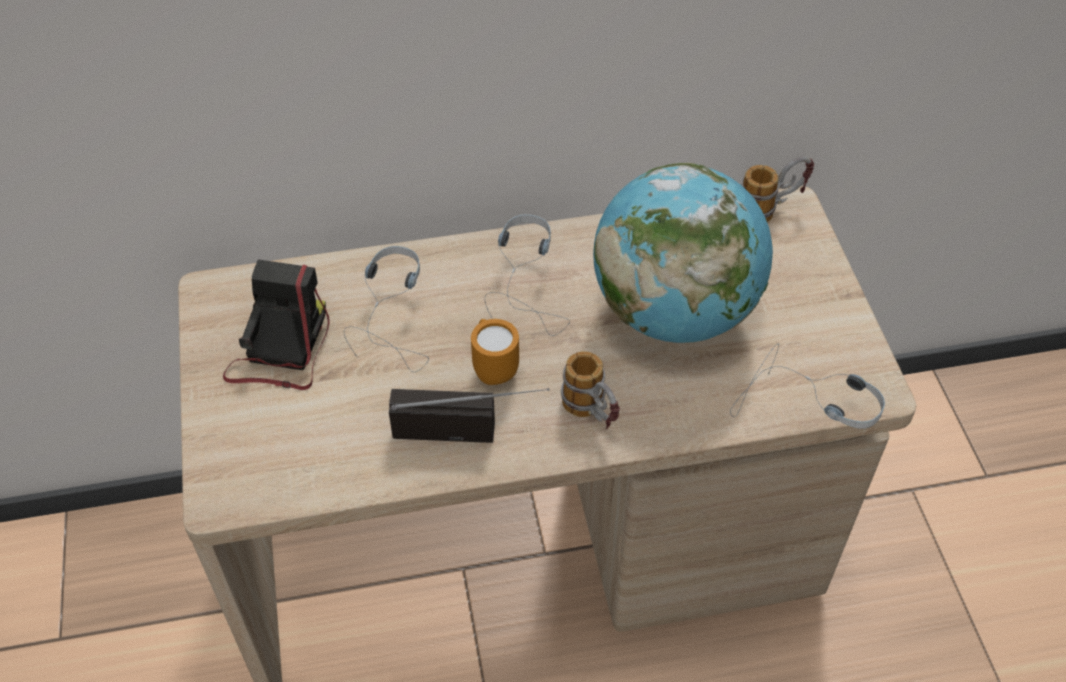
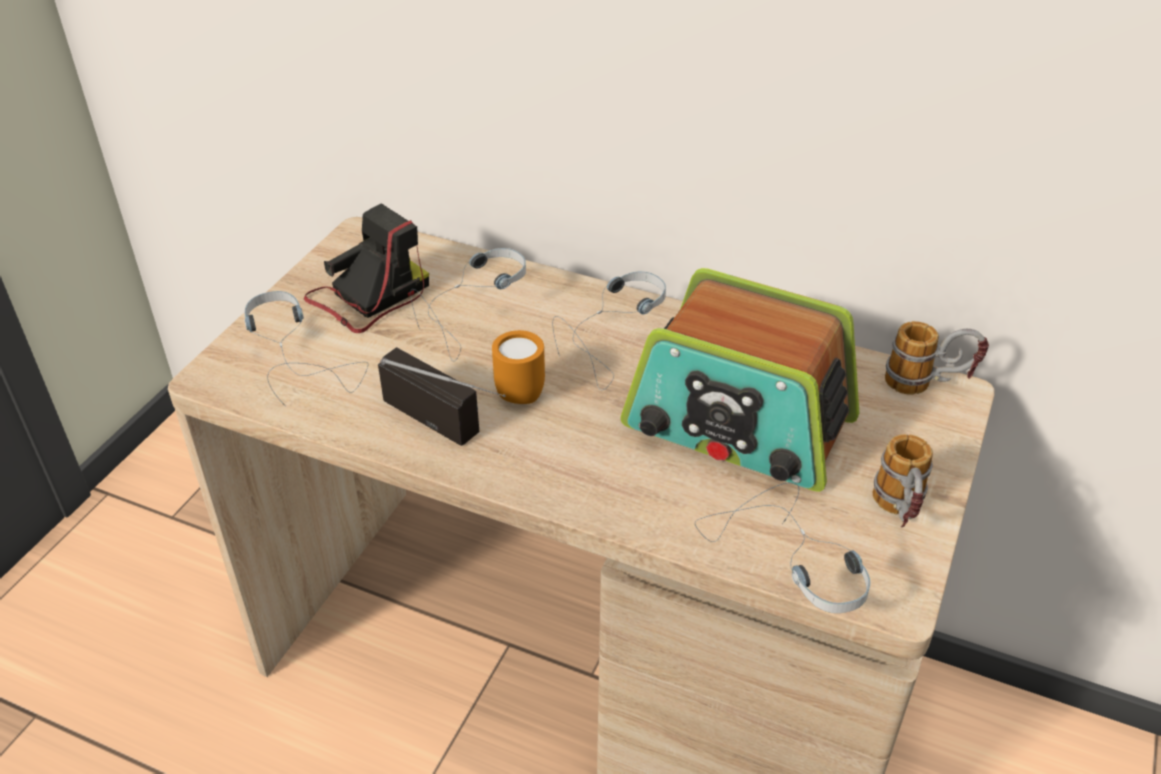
camera: 35 degrees right, 10 degrees down
mug [561,351,620,430] -> mug moved to [873,434,933,528]
globe [593,163,773,343] -> radio [621,268,860,492]
none -> headphones [244,291,368,405]

